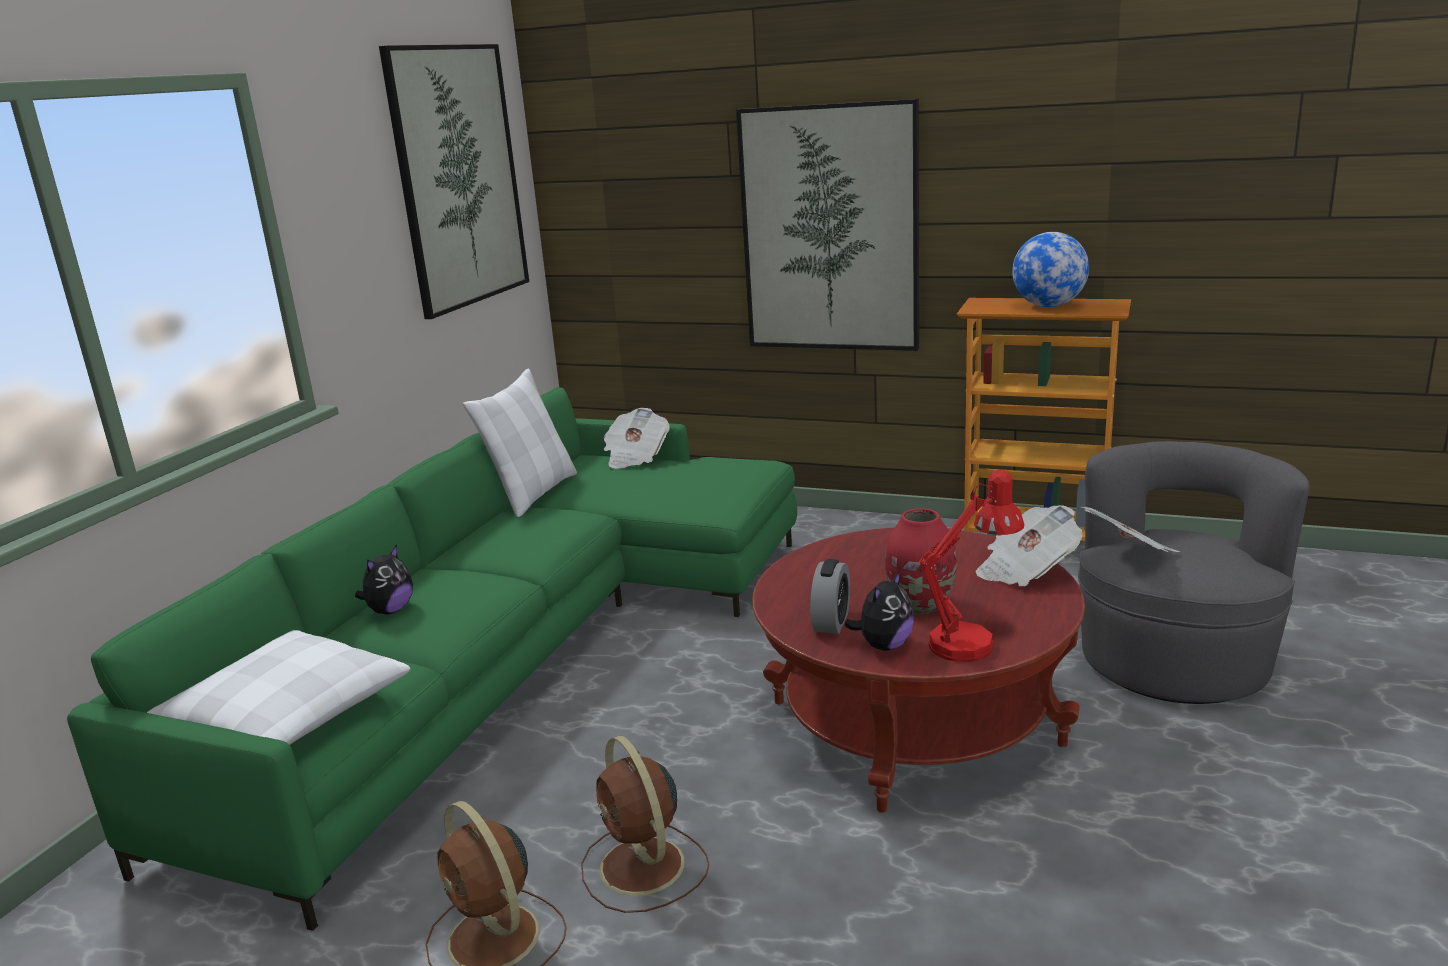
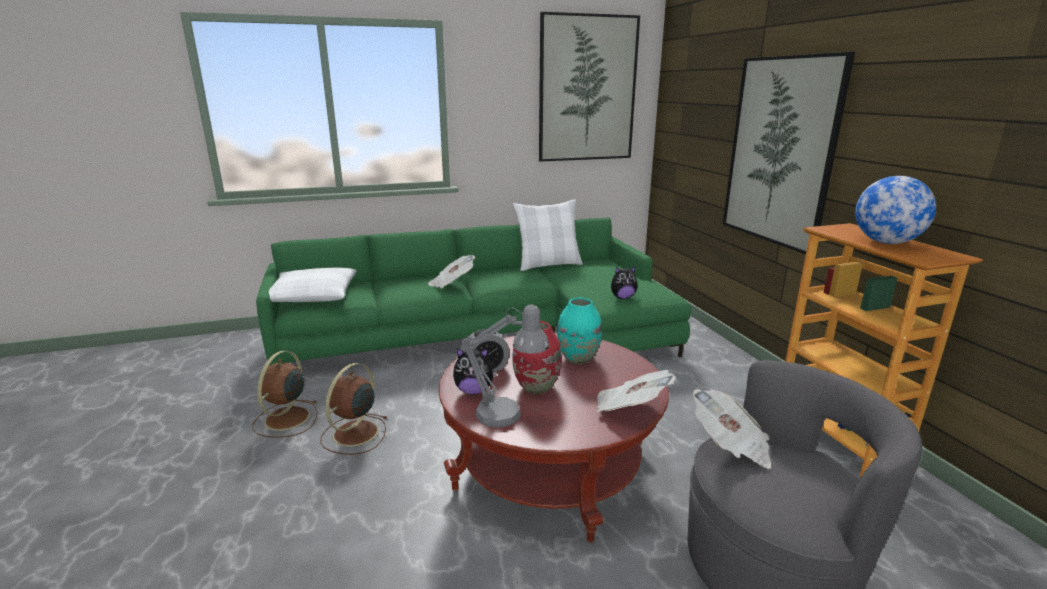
camera: 50 degrees right, 0 degrees up
plush toy [355,544,413,614] -> plush toy moved to [611,267,638,299]
newspaper [604,408,670,469] -> newspaper moved to [428,255,476,288]
red table lamp [919,470,1024,662] -> grey table lamp [461,304,549,428]
none -> turquoise vase [557,298,602,364]

